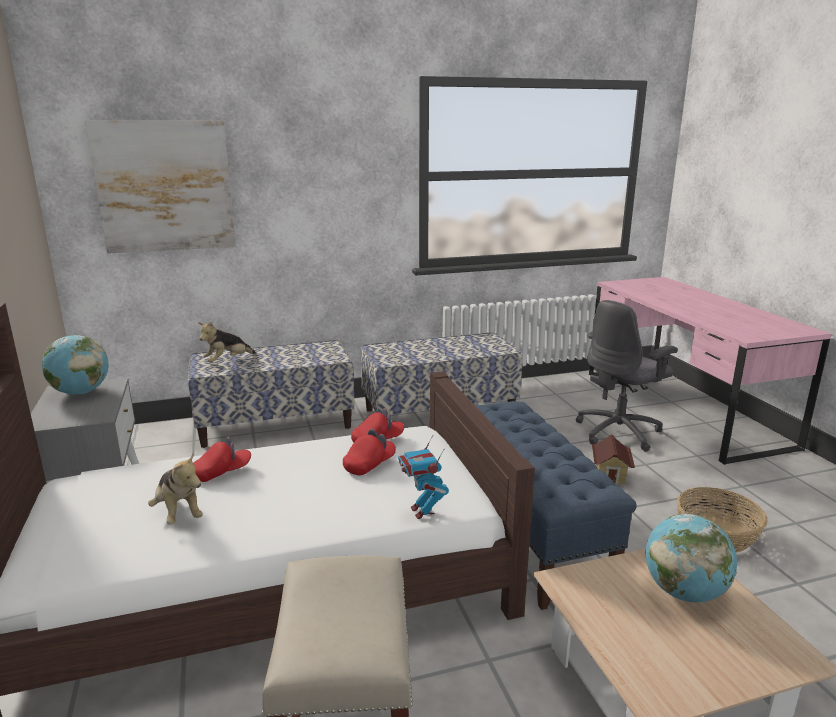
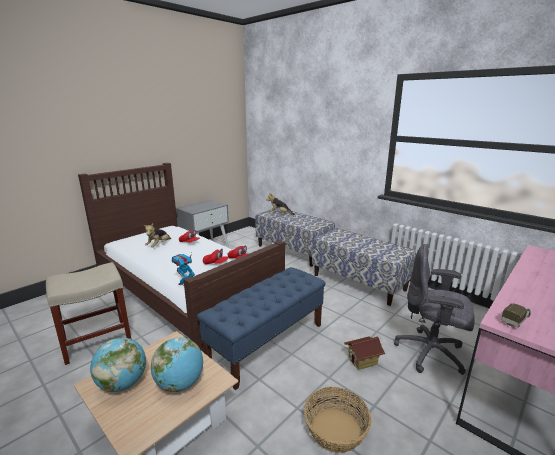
camera: 60 degrees right, 0 degrees up
globe [42,335,109,395] -> globe moved to [90,338,146,392]
picture [85,120,236,253] -> none
none -> toy truck [501,304,531,327]

